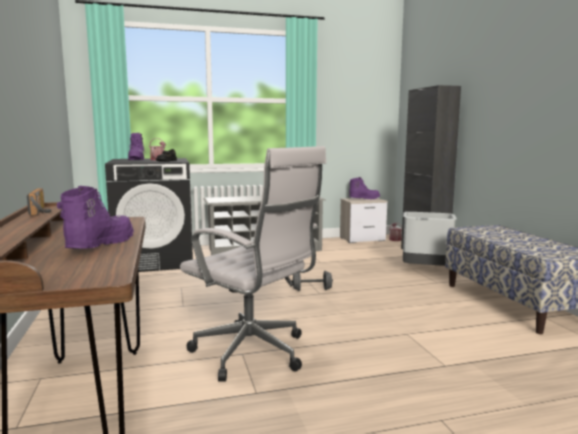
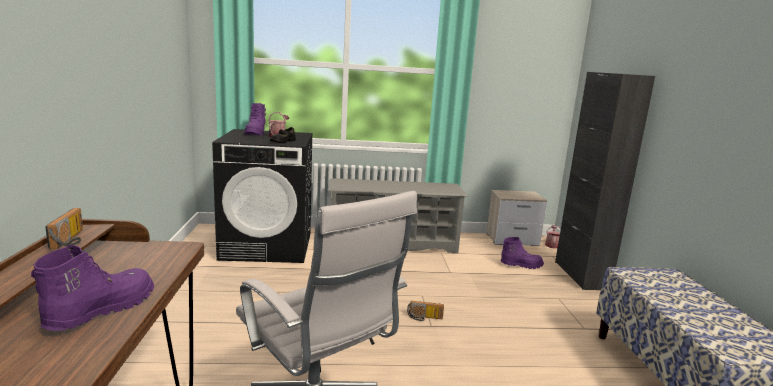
camera: 10 degrees right, 5 degrees up
grey dumbbell [292,271,333,291] -> radio [407,301,444,321]
purple boot [349,177,380,199] -> purple boot moved to [501,237,544,269]
grey trash can [403,212,457,266] -> none

